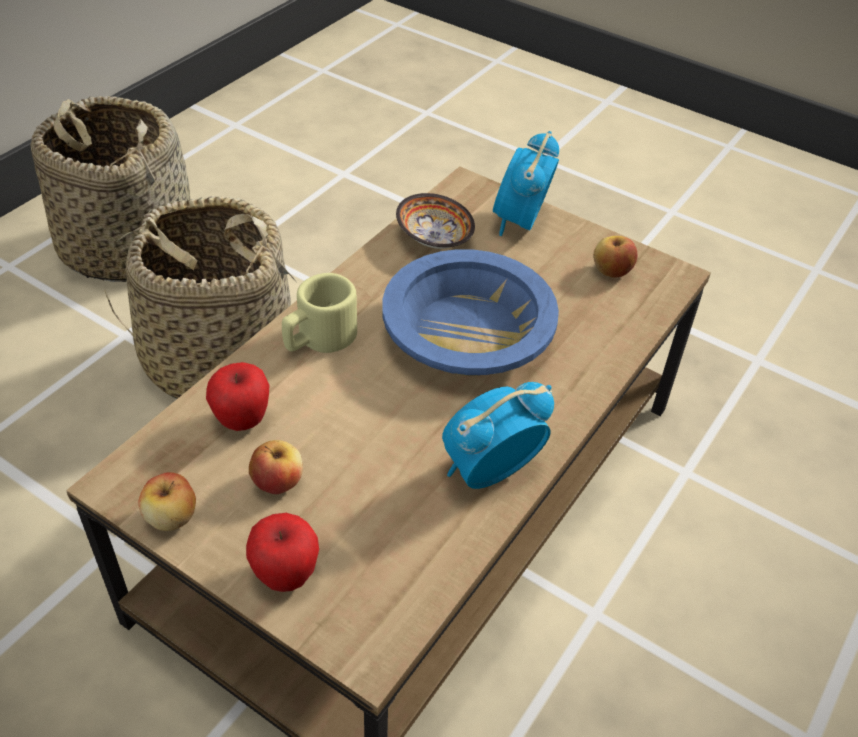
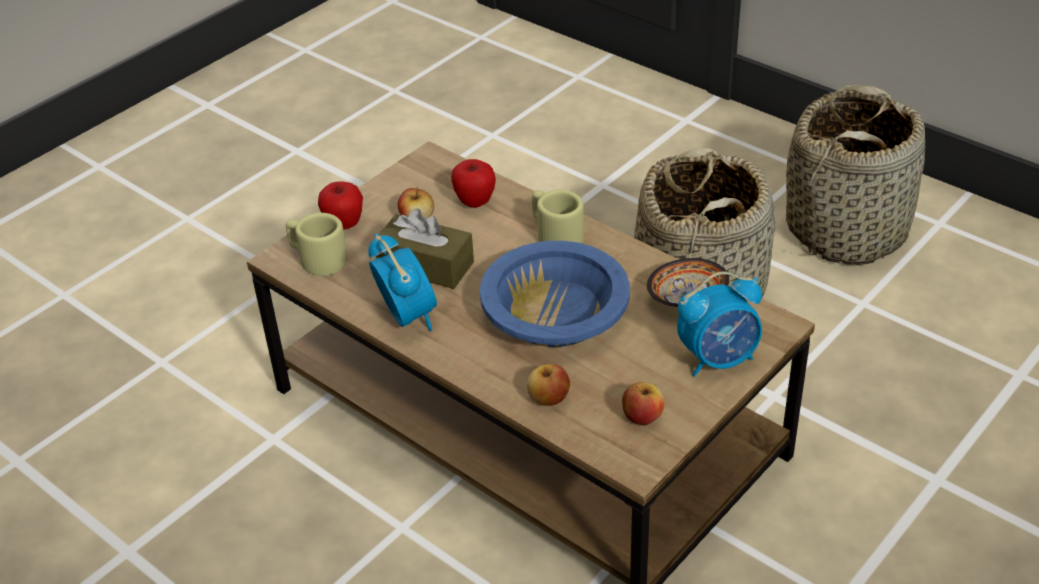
camera: 100 degrees right, 5 degrees down
apple [138,472,196,531] -> apple moved to [527,364,570,406]
alarm clock [493,131,559,236] -> alarm clock turned 135 degrees clockwise [677,272,762,377]
none -> beige mug [286,213,348,276]
none -> brown tissue box [376,209,474,289]

